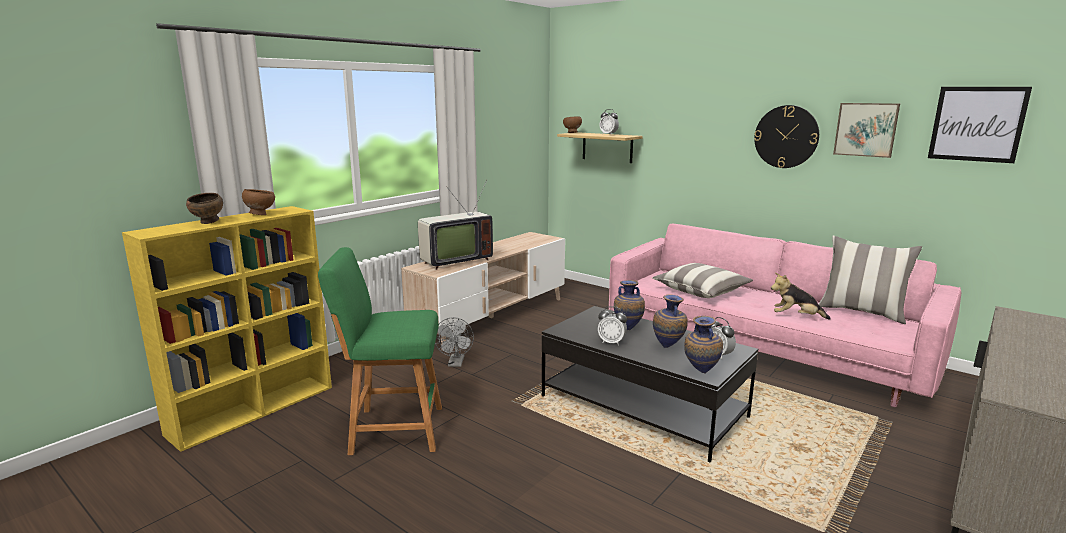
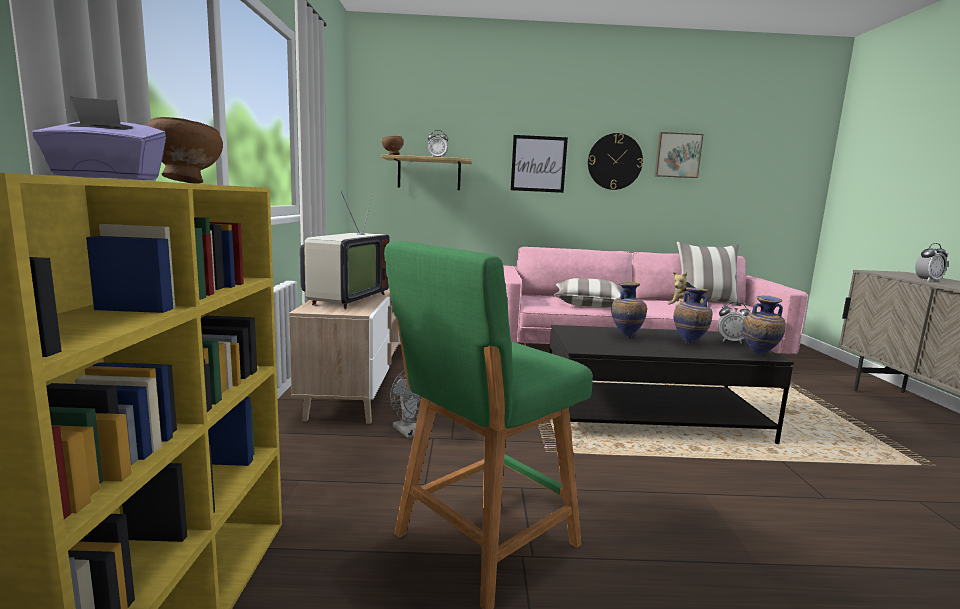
camera: 40 degrees left, 5 degrees down
brown bowl [186,193,223,224] -> purple tissue box [32,96,166,180]
alarm clock [598,306,627,346] -> alarm clock moved to [915,243,948,282]
picture [928,87,1032,163] -> picture moved to [511,135,568,193]

